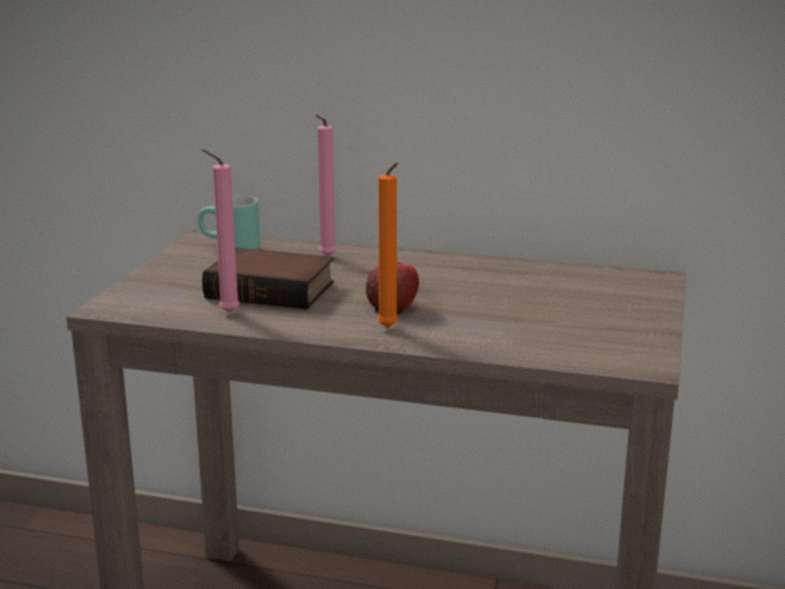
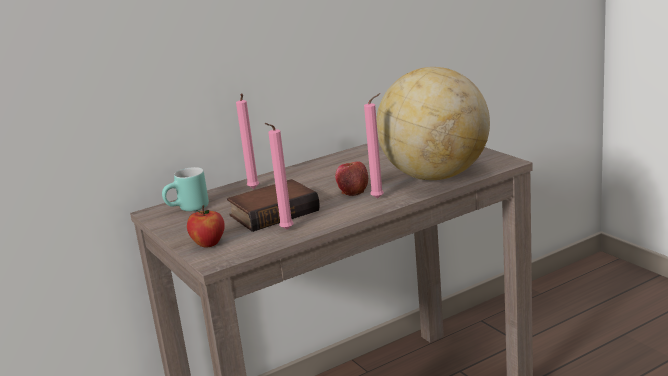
camera: 45 degrees left, 0 degrees up
orange candle [377,162,399,328] -> pink candle [364,93,384,199]
none -> apple [187,205,225,248]
none -> globe [376,67,490,180]

